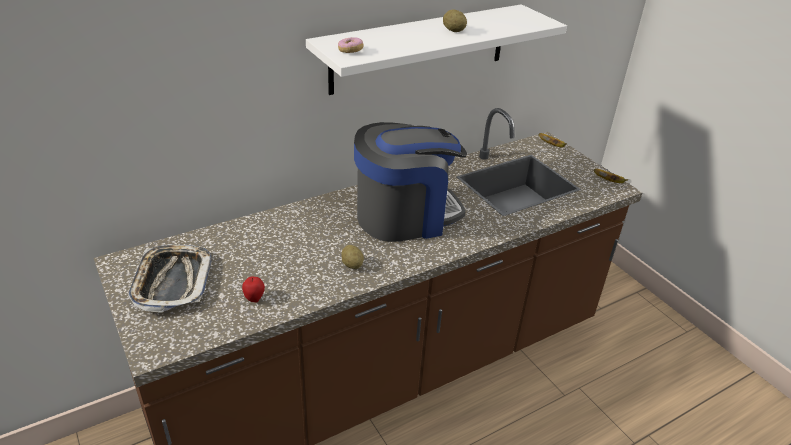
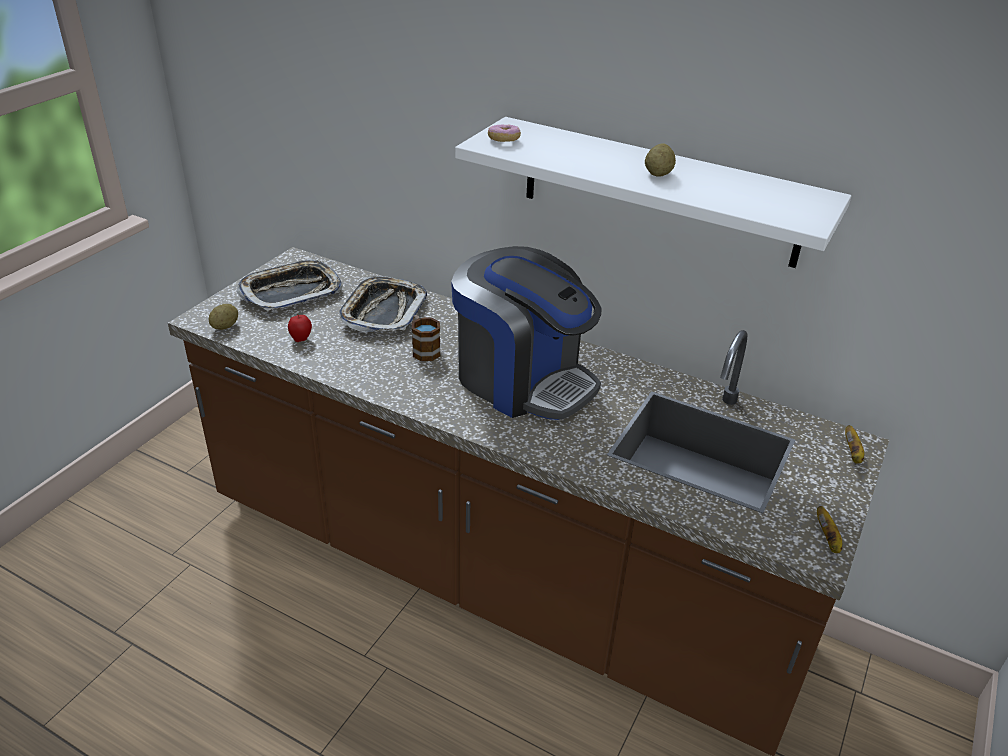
camera: 60 degrees right, 0 degrees up
potato [341,245,364,269] -> potato moved to [209,304,238,330]
none -> tray [339,276,427,333]
none -> mug [412,315,441,361]

